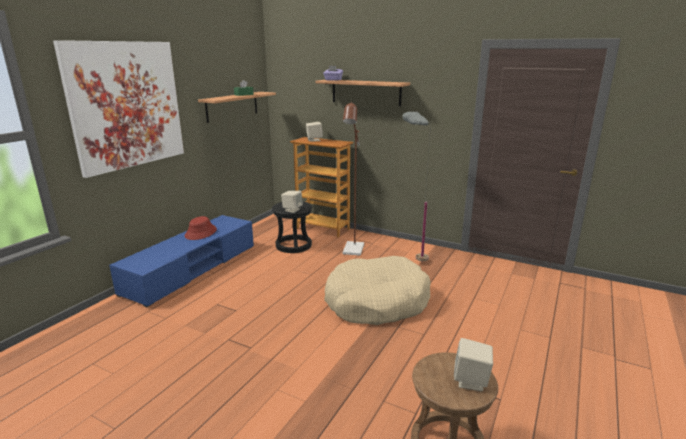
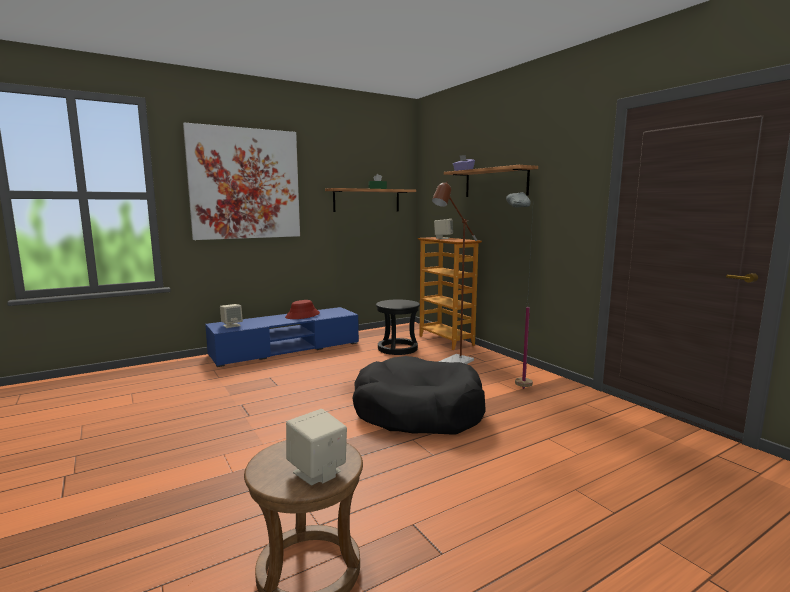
camera: 30 degrees right, 10 degrees down
beige speaker [281,191,303,213] -> beige speaker moved to [220,304,243,328]
beige dog bed [324,256,431,325] -> black dog bed [352,356,486,435]

